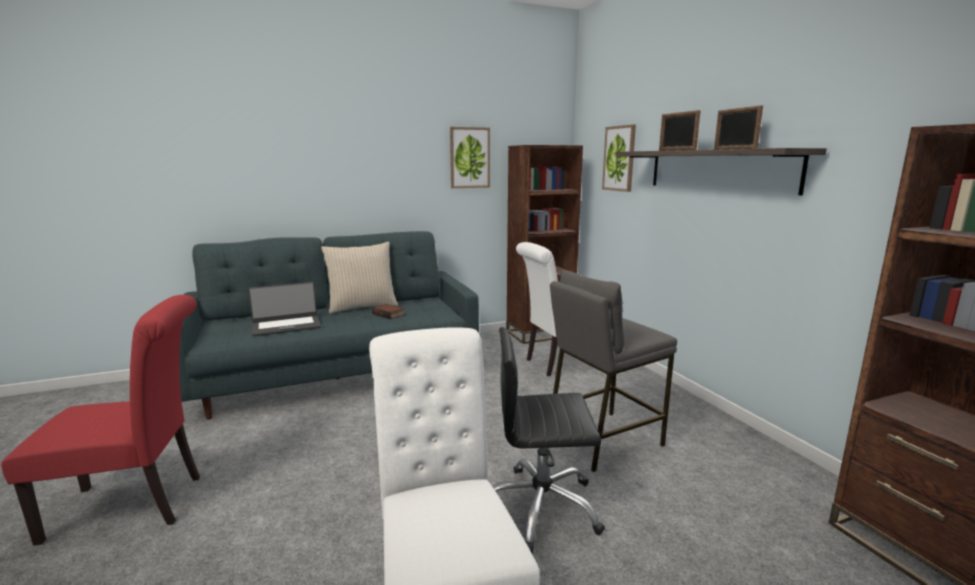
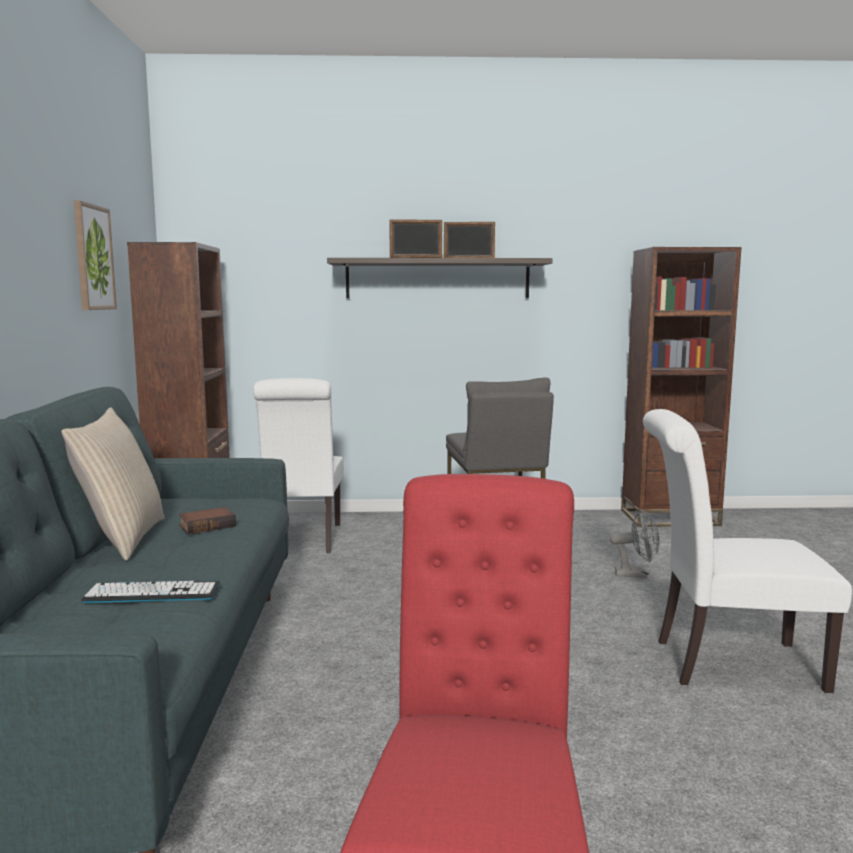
camera: 70 degrees left, 5 degrees down
laptop [248,282,321,336] -> keyboard [81,581,220,603]
black office chair [492,327,605,553] -> none
picture [602,124,636,192] -> none
none -> grey fan [610,510,660,578]

